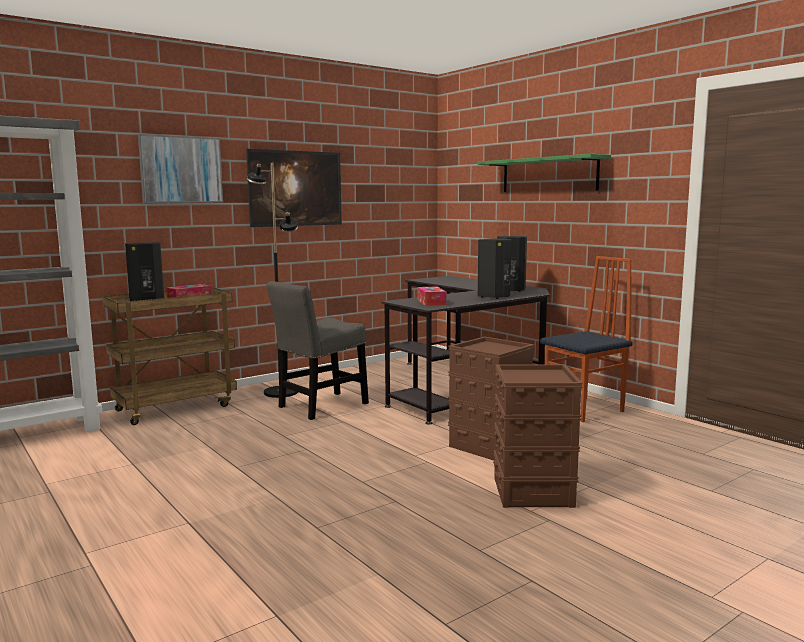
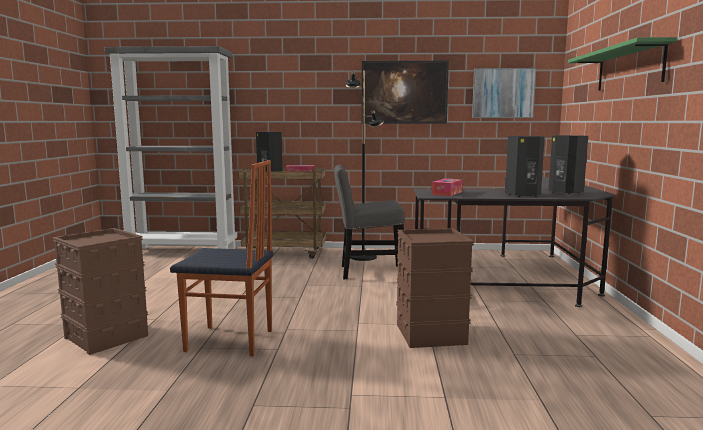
camera: 40 degrees right, 0 degrees up
picture [138,134,223,203] -> picture moved to [472,68,536,118]
brown storage box [493,364,583,508] -> brown storage box moved to [52,228,148,355]
chair [540,256,633,422] -> chair moved to [170,160,273,356]

